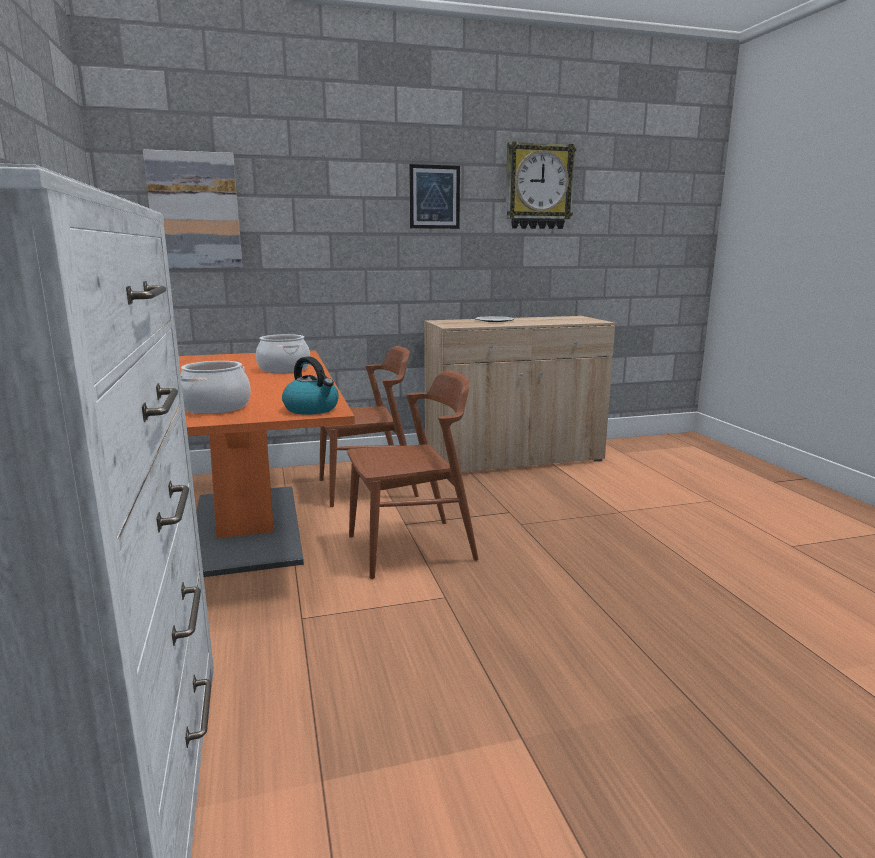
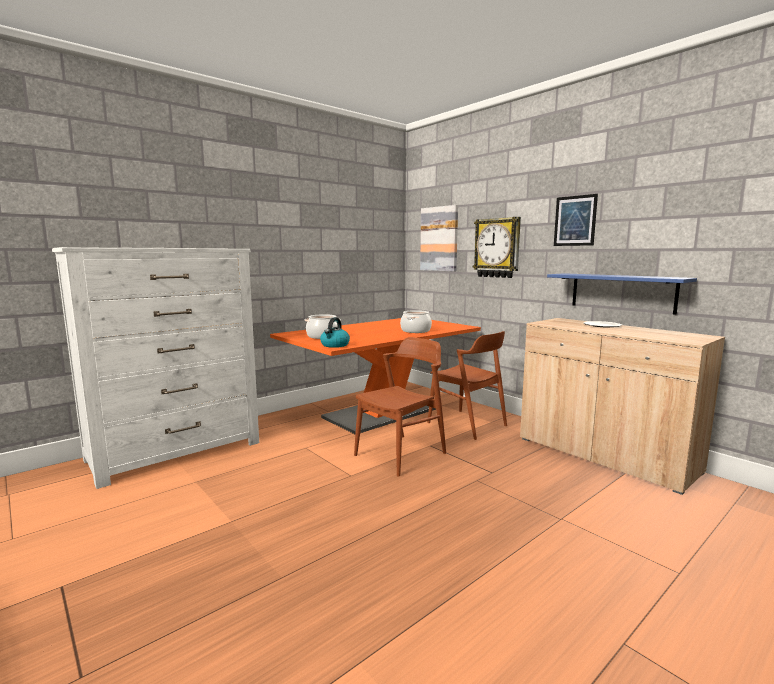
camera: 65 degrees right, 5 degrees down
brown chair [347,370,479,579] -> brown chair turned 90 degrees counterclockwise [354,337,446,477]
wall clock [505,141,577,229] -> wall clock moved to [473,217,521,278]
none -> blue shelf [547,273,697,315]

